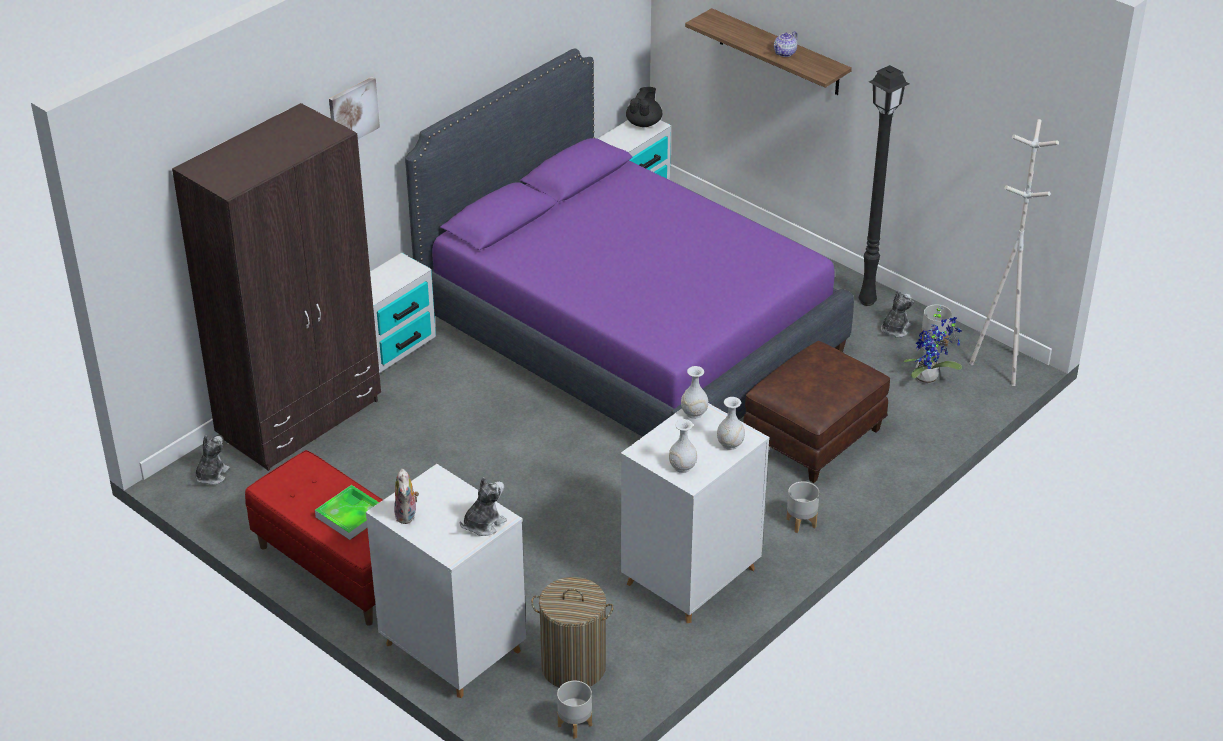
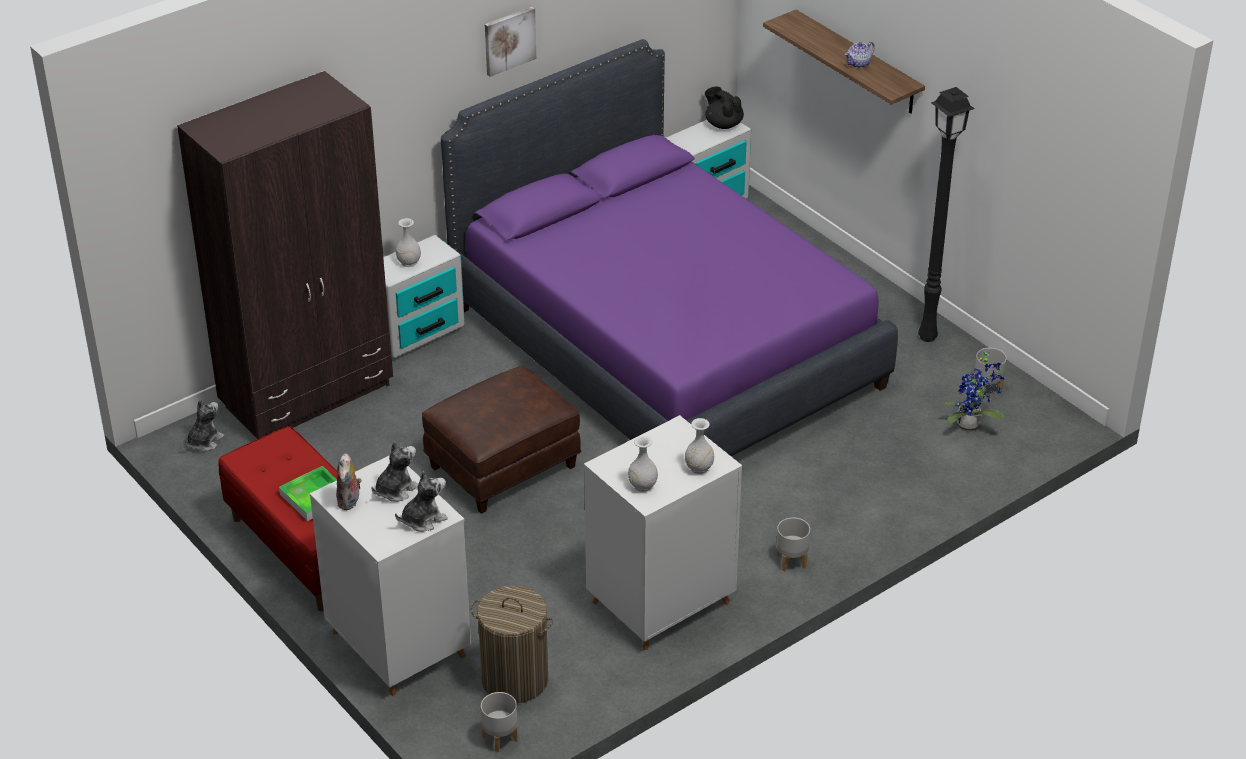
camera: 10 degrees right, 0 degrees up
picture [329,77,380,139] -> picture moved to [485,7,536,77]
black teapot [626,87,662,127] -> black teapot turned 75 degrees counterclockwise [705,87,744,129]
white vase [681,366,708,419] -> white vase moved to [396,218,421,267]
brown ottoman [743,341,890,483] -> brown ottoman moved to [422,365,581,514]
plush toy [881,291,914,338] -> plush toy moved to [371,441,418,502]
grey clothes rack [969,119,1059,386] -> none

